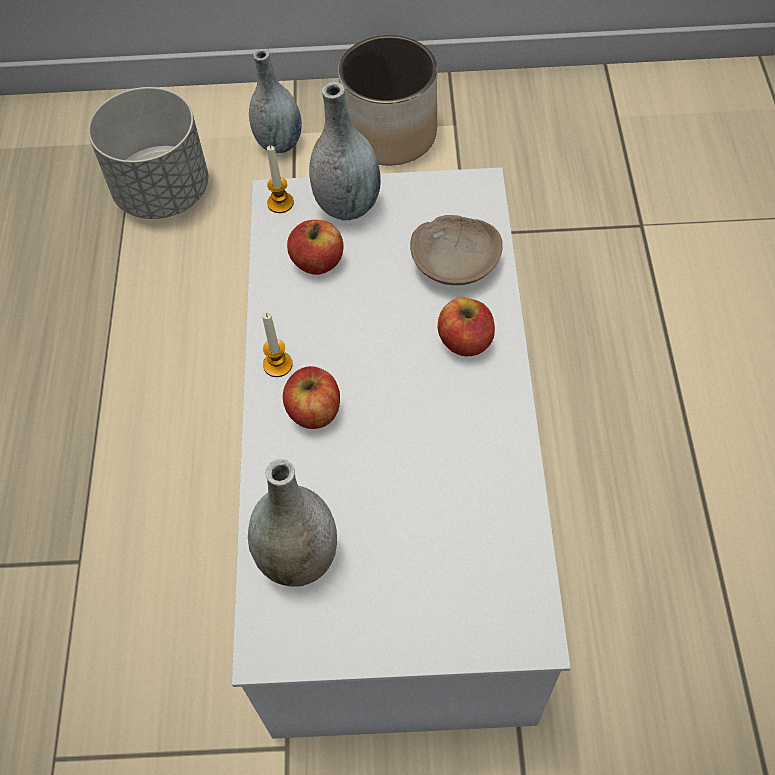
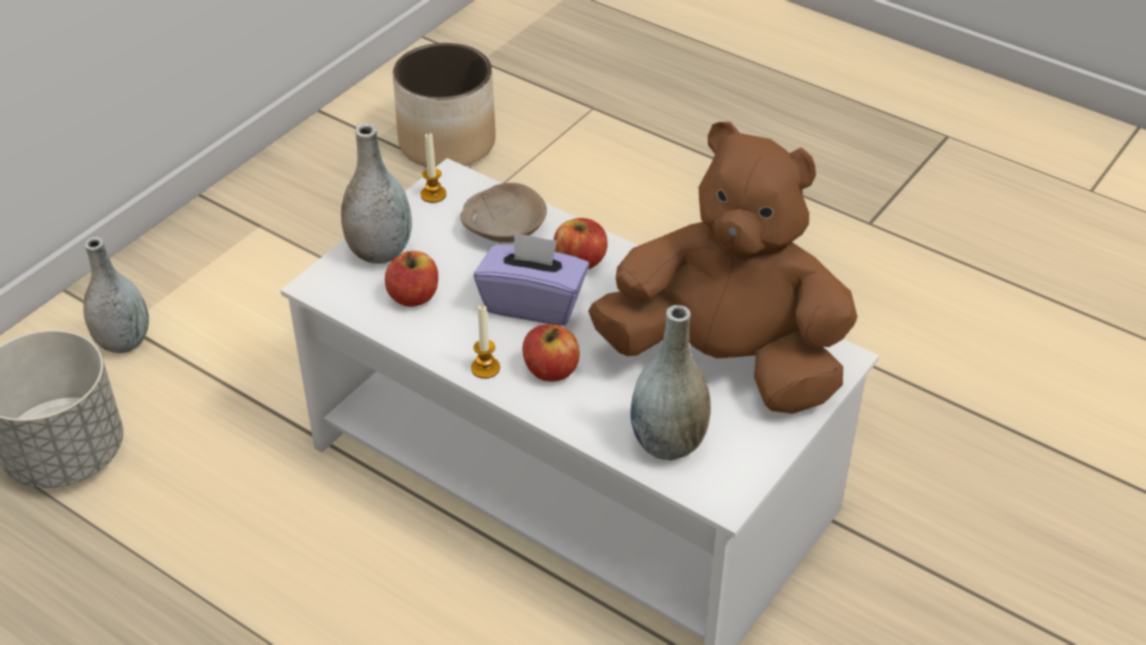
camera: 55 degrees left, 15 degrees down
candle [267,146,294,213] -> candle moved to [421,132,446,203]
planter [338,35,437,166] -> planter moved to [393,43,496,167]
none -> purple tissue box [474,231,589,326]
none -> brown plush toy [588,122,858,414]

